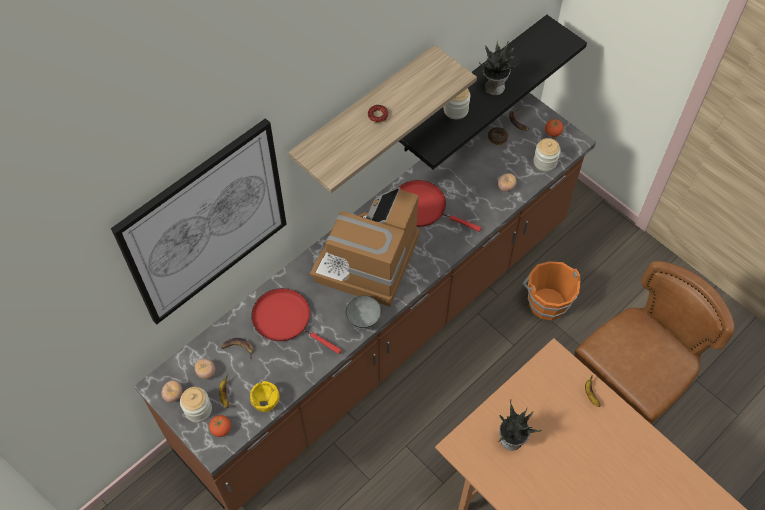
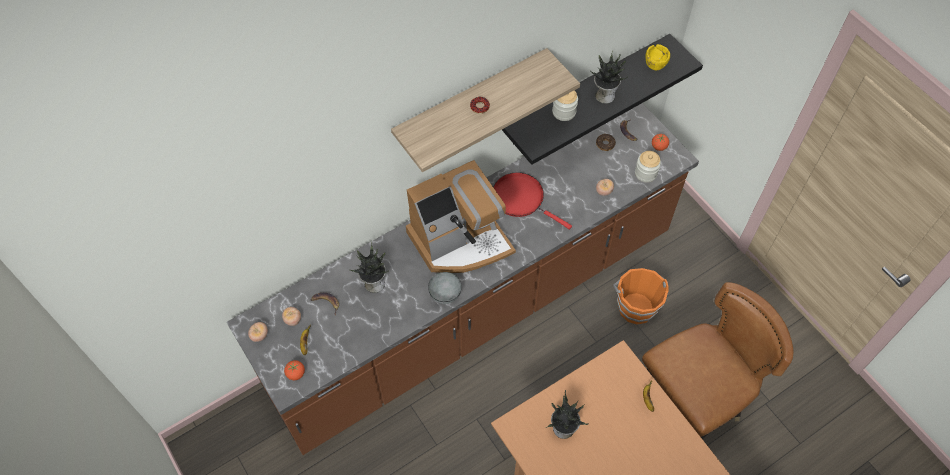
camera: 10 degrees right, 0 degrees up
picture [111,118,287,325] -> none
jar [180,387,212,422] -> none
yellow bowl [250,381,280,412] -> yellow bowl moved to [645,44,670,70]
red frying pan [251,288,342,354] -> potted plant [350,241,389,293]
coffee machine [310,187,420,307] -> coffee machine turned 150 degrees counterclockwise [406,160,516,273]

